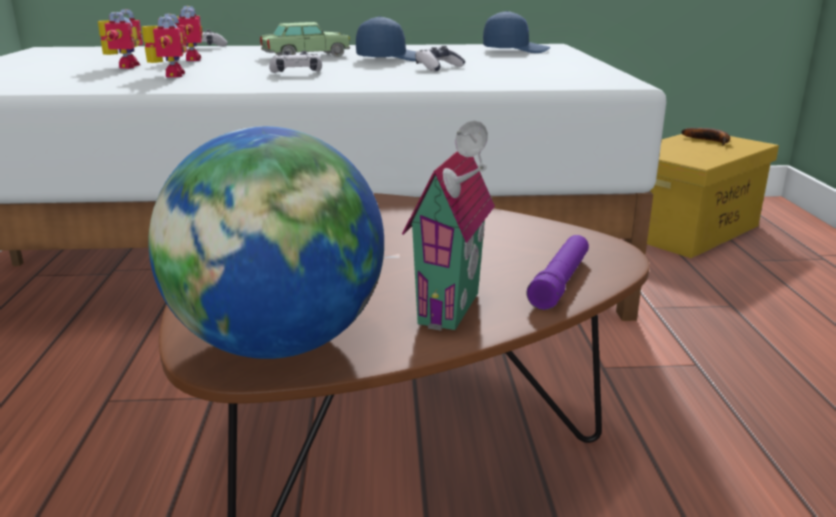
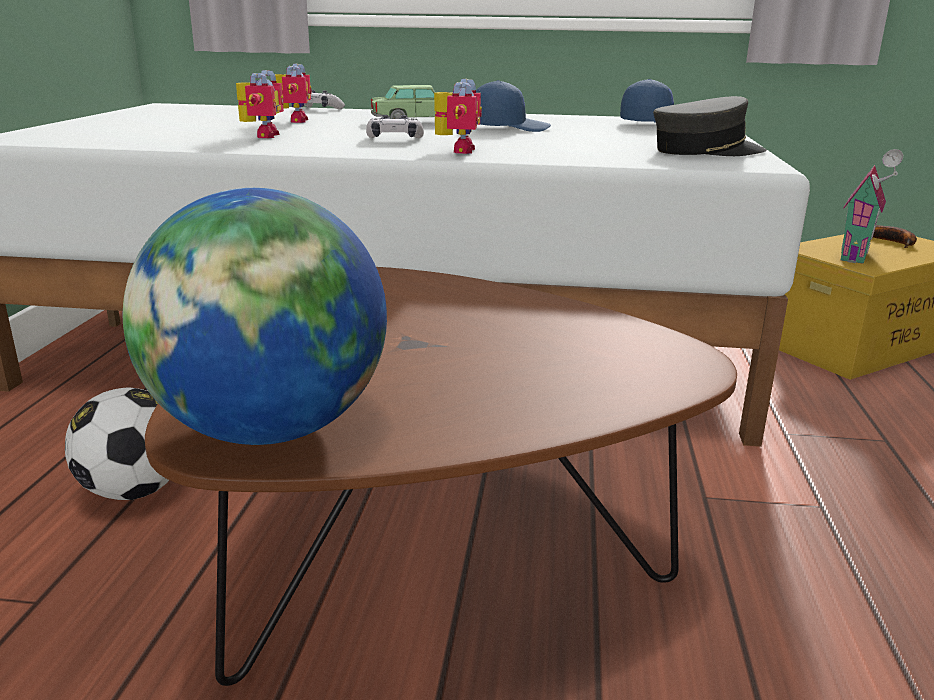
camera: 10 degrees right, 0 degrees up
toy robot [98,9,143,69] -> toy robot moved to [434,78,482,154]
toy house [402,120,495,331] -> toy house moved to [841,149,903,264]
game controller [415,46,466,71] -> none
purple flashlight [526,235,589,310] -> none
none -> football [65,387,169,500]
none -> grey cap [653,96,767,156]

